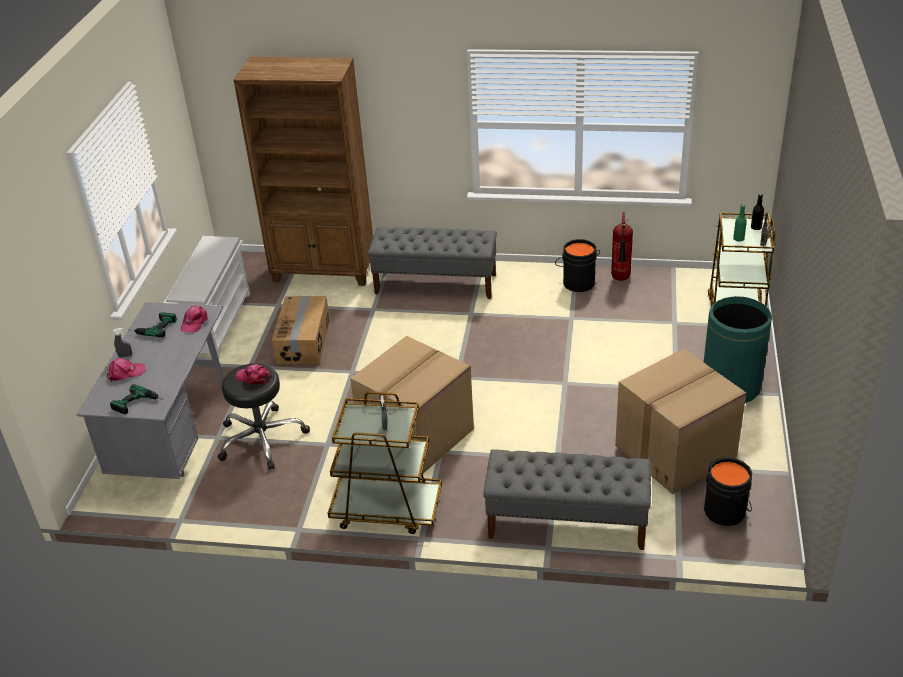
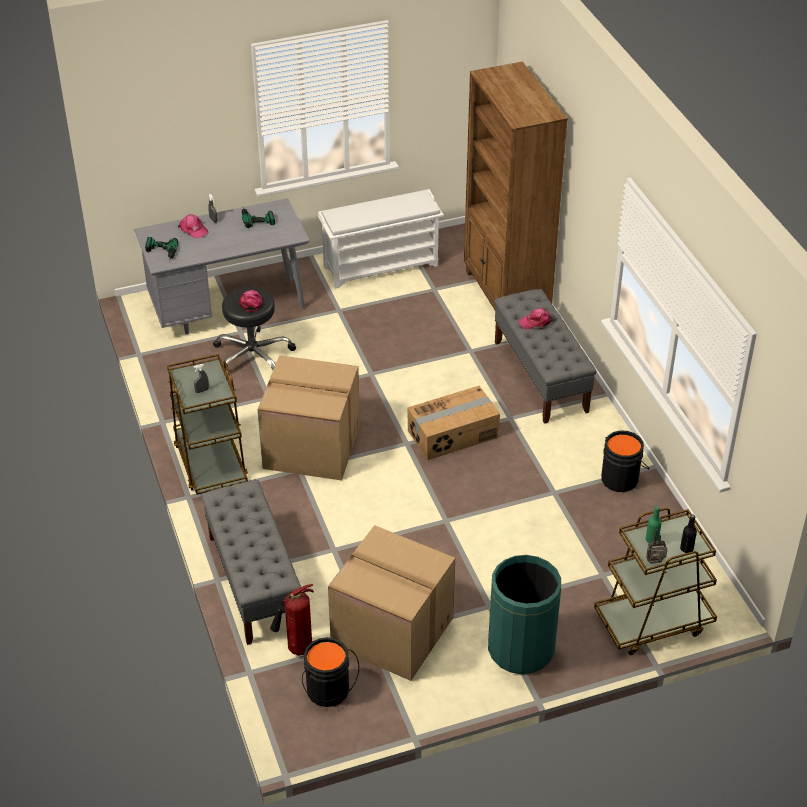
camera: 60 degrees right, 5 degrees up
pink cap [181,305,208,333] -> pink cap moved to [518,308,552,329]
cardboard box [272,296,330,364] -> cardboard box moved to [407,386,500,460]
fire extinguisher [611,212,633,281] -> fire extinguisher moved to [270,584,314,656]

